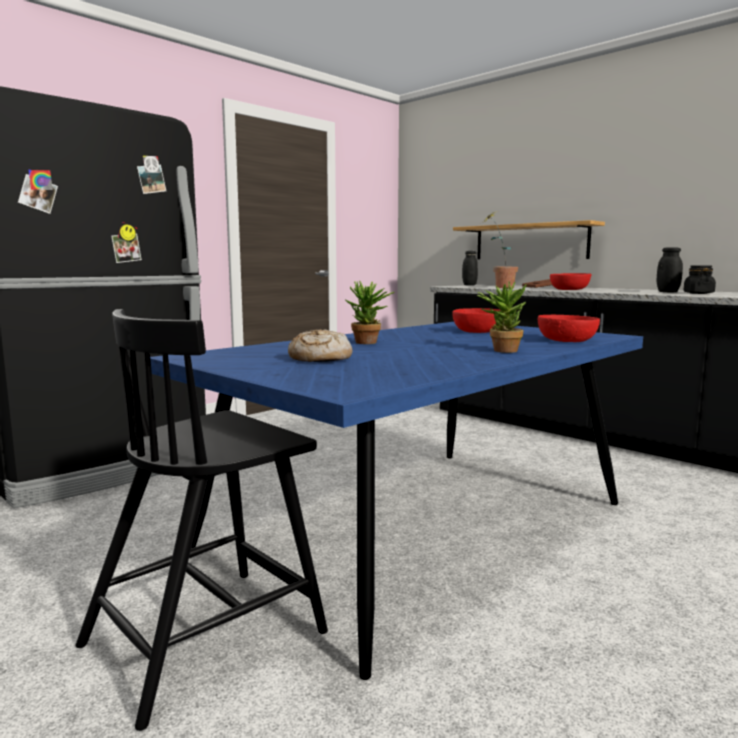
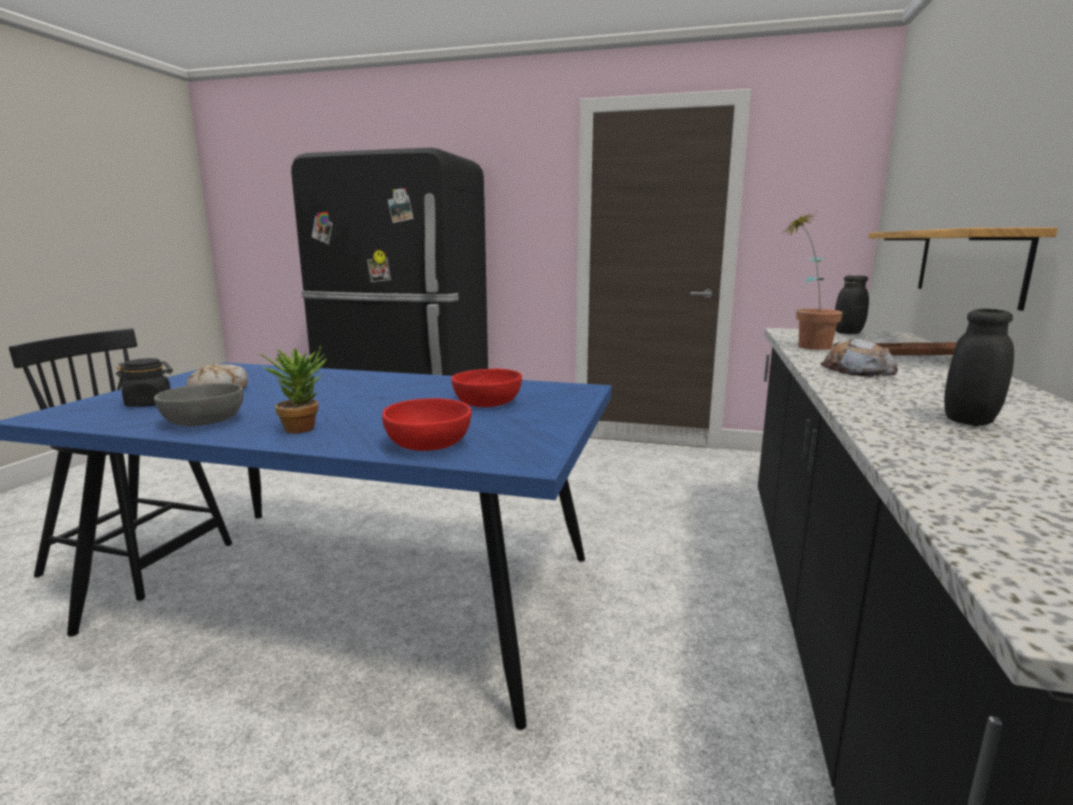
camera: 60 degrees right, 5 degrees up
potted plant [346,281,395,344] -> none
red bowl [550,273,591,290] -> bread [821,338,898,377]
black jar [683,266,716,294] -> black jar moved to [116,358,173,407]
none -> grey bowl [154,383,244,426]

